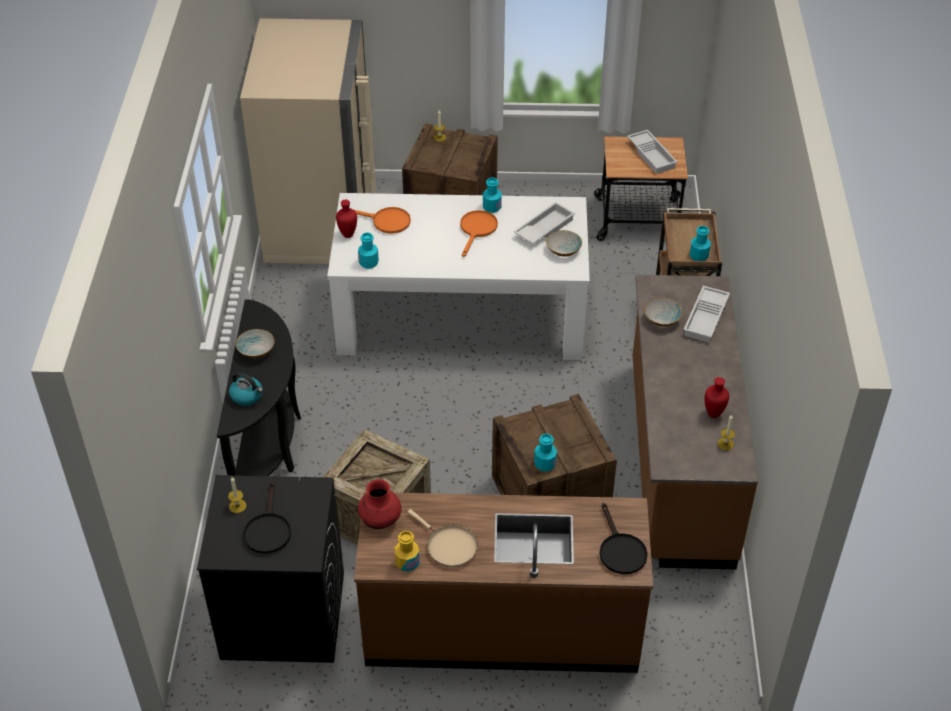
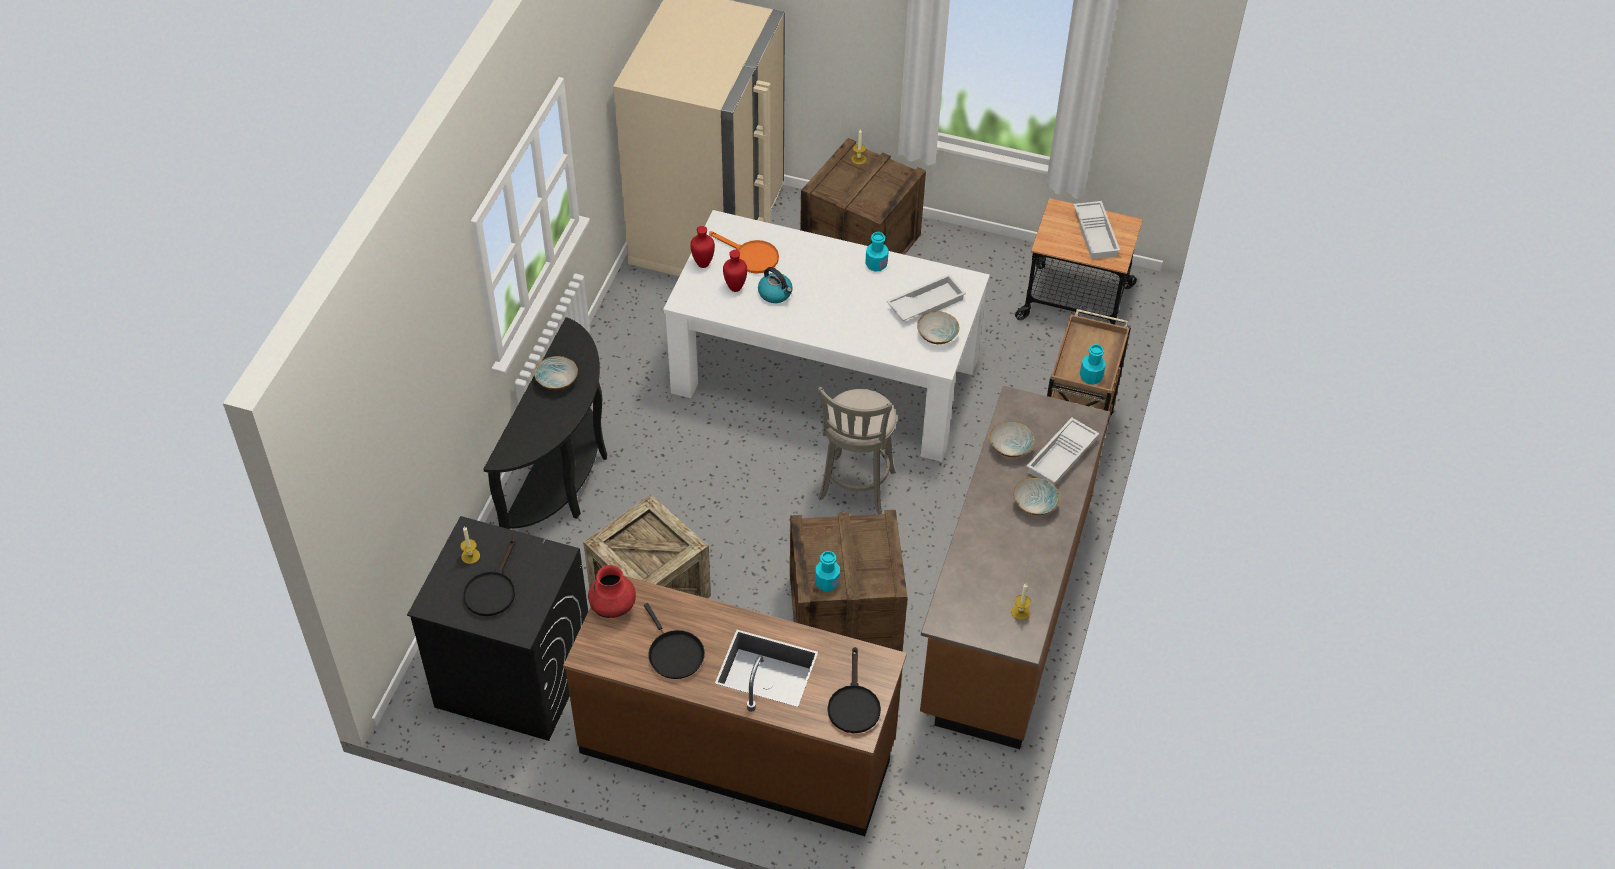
camera: 15 degrees right, 5 degrees up
kettle [229,372,263,406] -> kettle moved to [758,267,793,303]
turquoise bottle [358,232,379,269] -> none
yellow bottle [395,531,420,572] -> none
beige frying pan [407,509,478,567] -> black frying pan [644,603,705,679]
orange frying pan [460,210,498,257] -> none
red vase [705,377,729,418] -> red vase moved to [723,250,747,292]
none -> grey stool [818,386,897,514]
none -> bowl [1013,478,1059,515]

